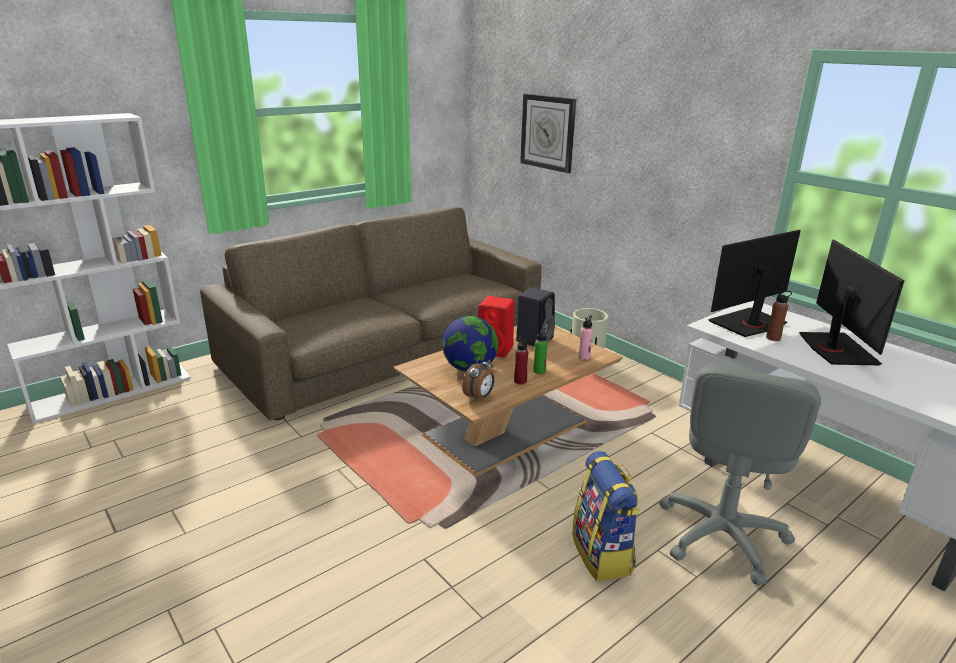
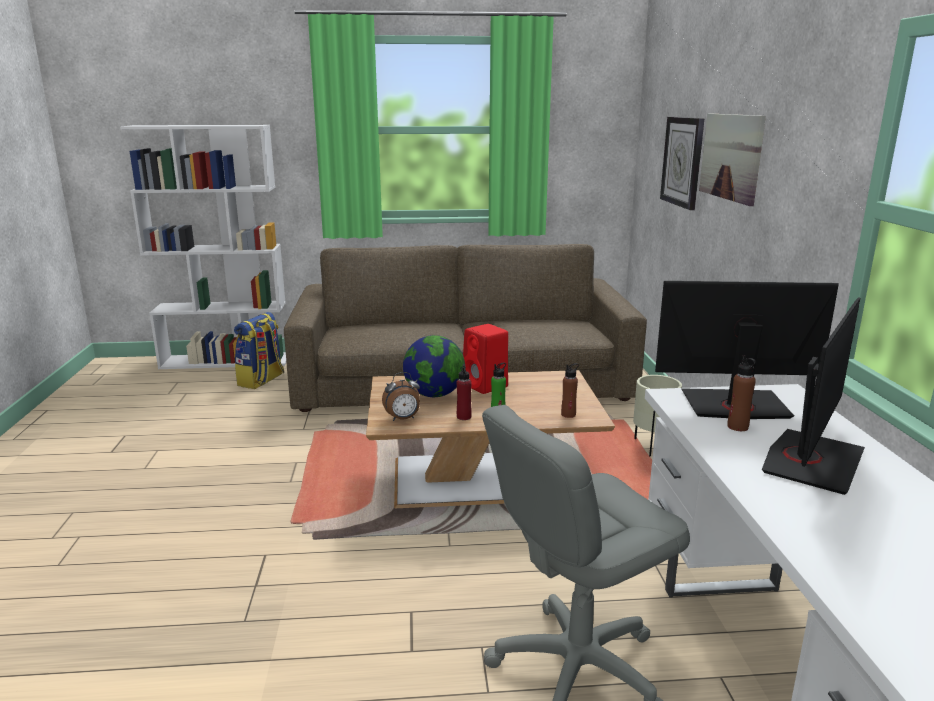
camera: 35 degrees right, 5 degrees down
black speaker [516,287,555,347] -> none
backpack [572,451,640,581] -> backpack moved to [234,312,284,389]
pink bottle [579,315,593,360] -> brown bottle [561,363,579,418]
none -> picture [699,113,766,206]

